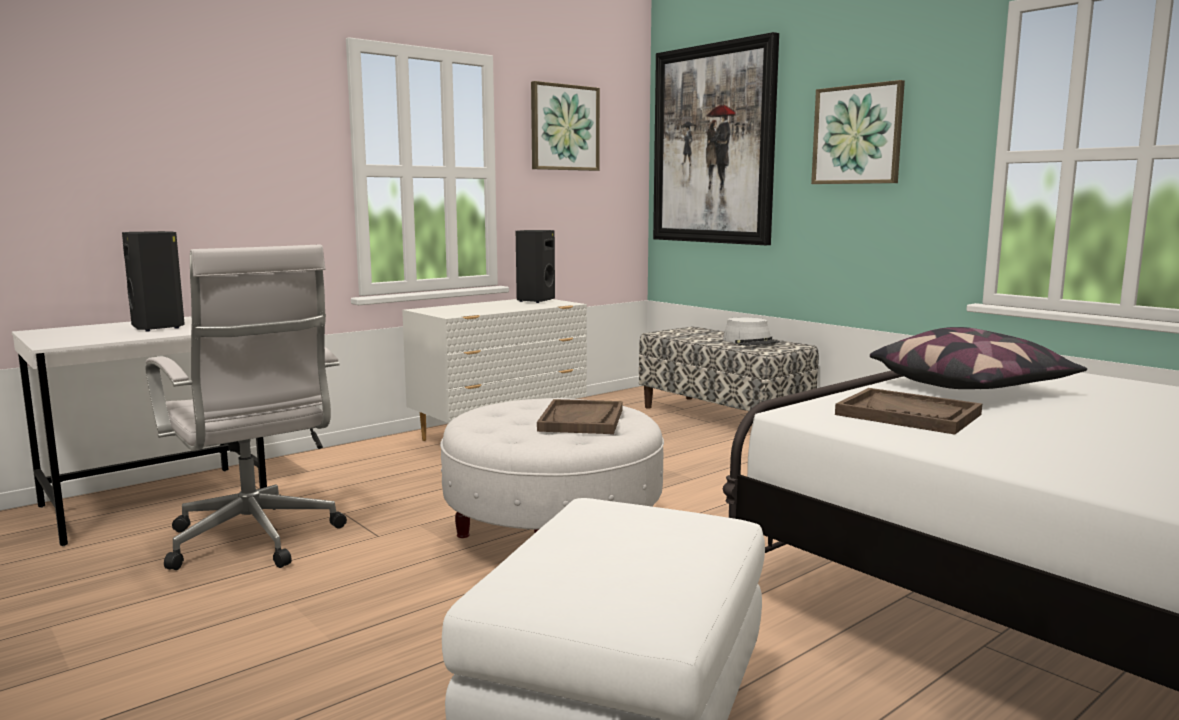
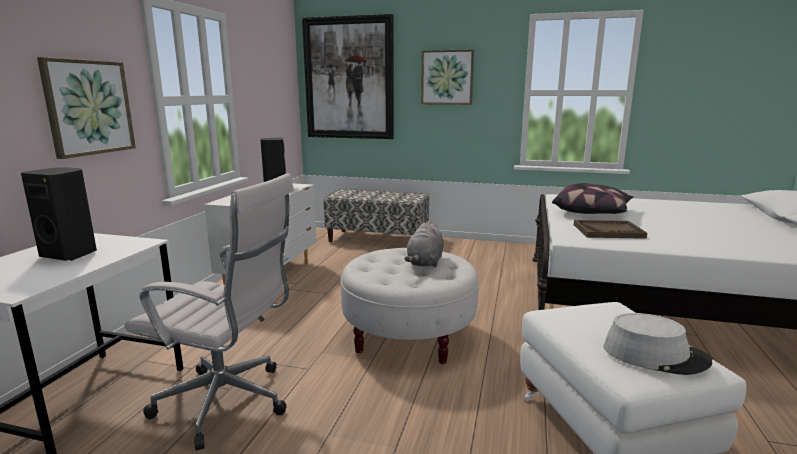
camera: 35 degrees left, 5 degrees up
picture [531,81,600,171] -> picture moved to [37,57,136,159]
brown tray [537,399,623,434] -> grey plush toy [404,220,444,267]
grey hat [723,317,780,346] -> grey hat moved to [604,313,712,375]

